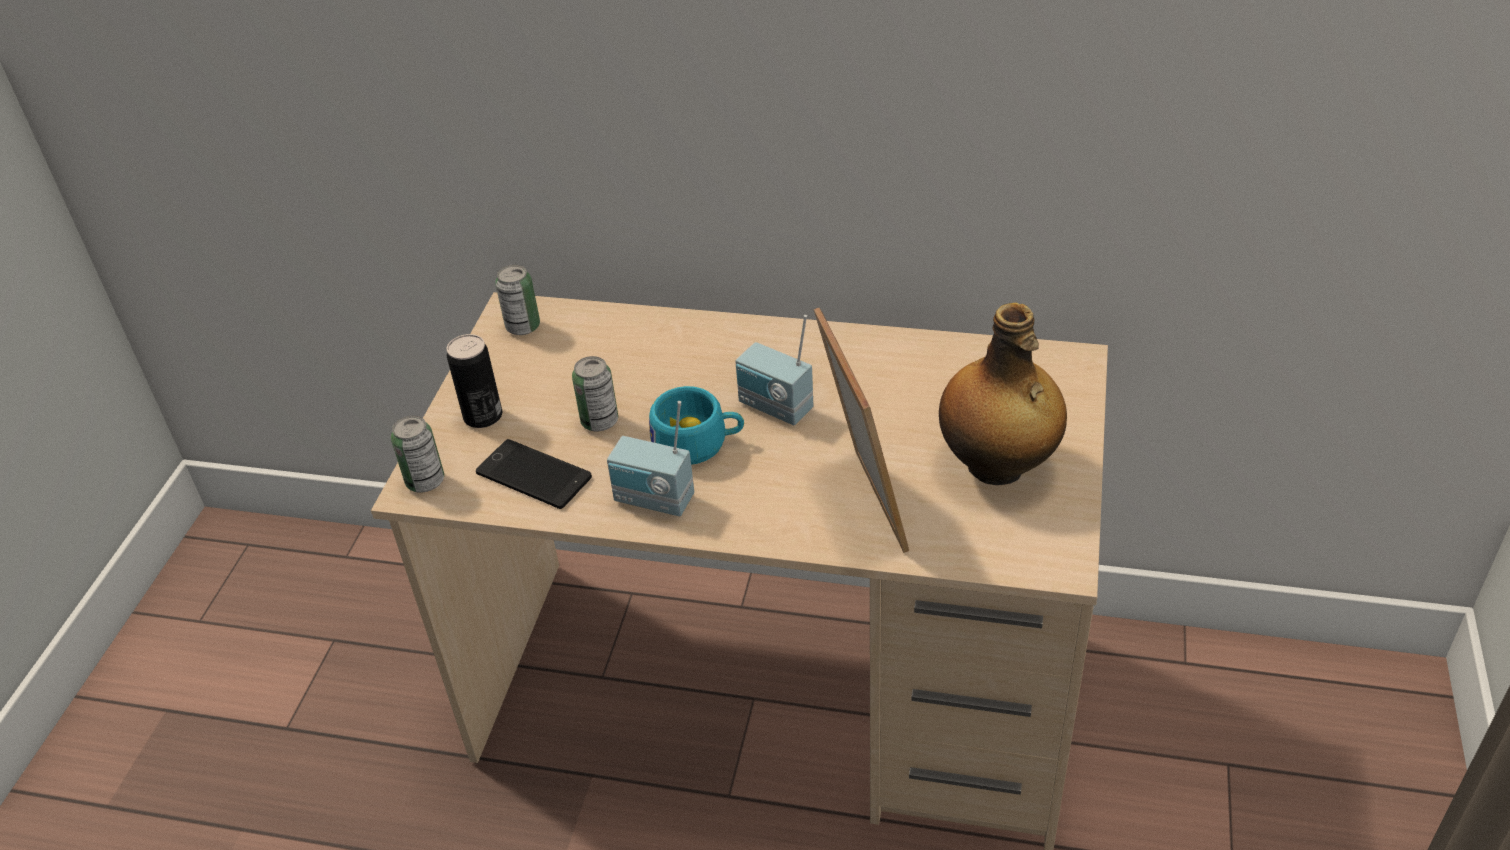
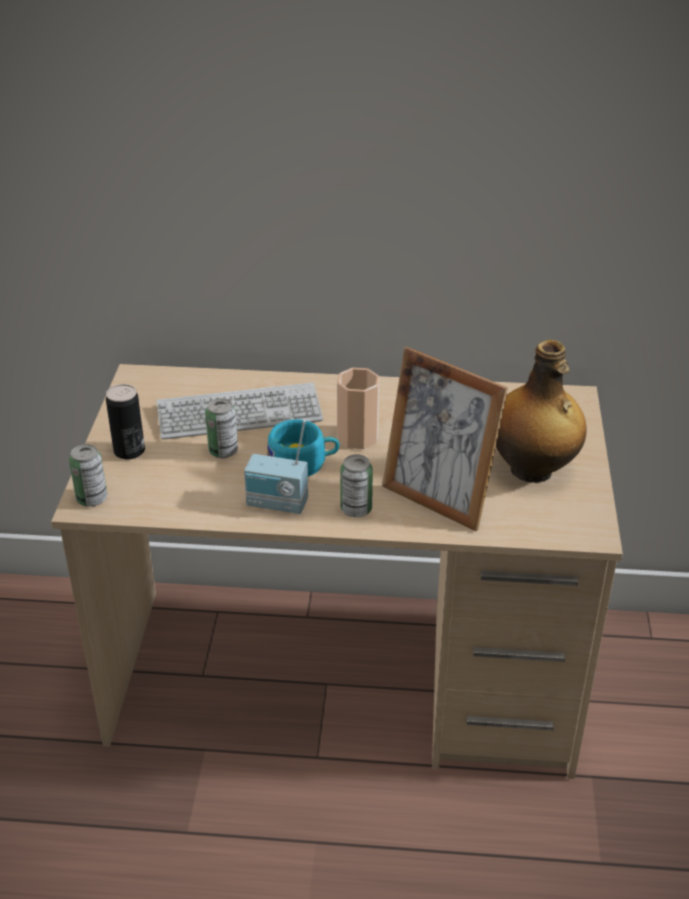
camera: 10 degrees left, 5 degrees down
phone [476,439,592,509] -> none
can [495,264,540,335] -> can moved to [340,454,373,517]
radio [735,315,814,425] -> cup [337,368,379,449]
picture frame [814,308,909,553] -> picture frame turned 150 degrees clockwise [382,347,508,531]
none -> keyboard [156,382,323,439]

